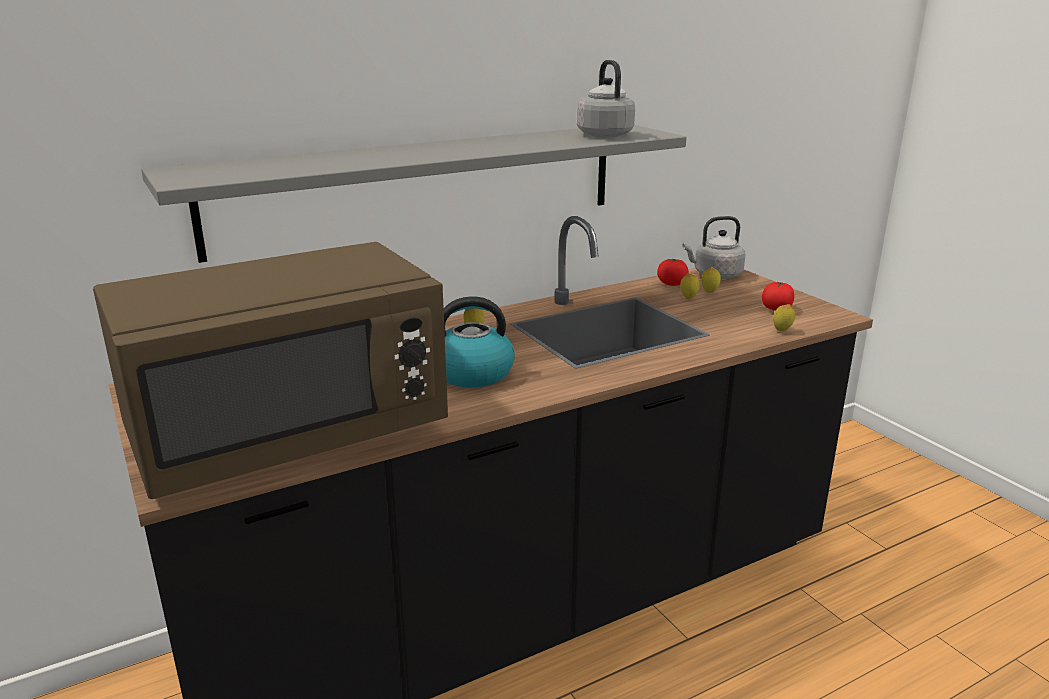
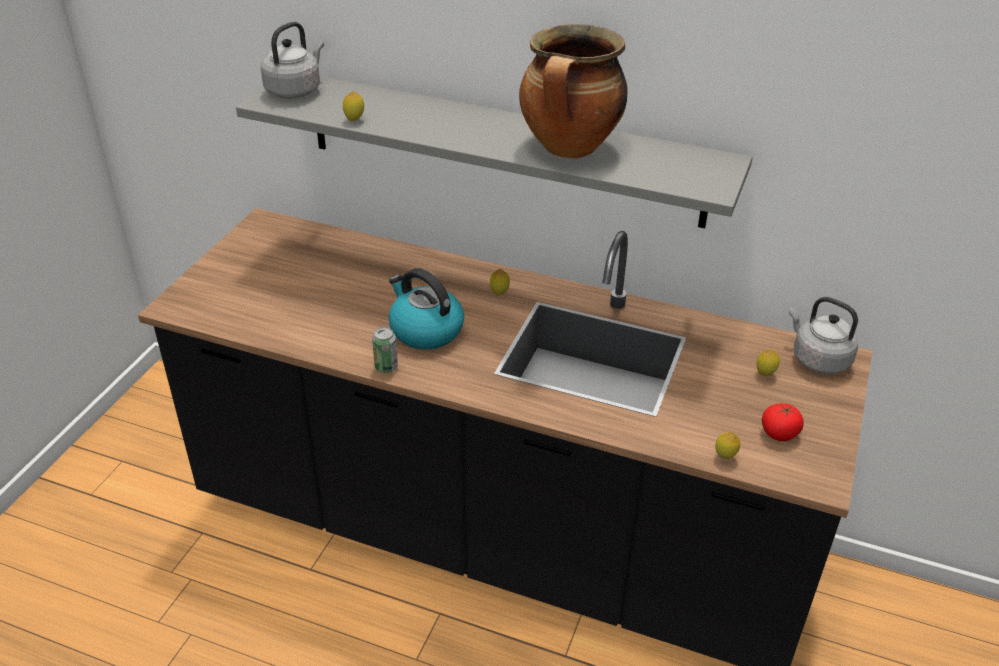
camera: 50 degrees right, 15 degrees up
brown microwave [93,242,448,499] -> none
grey kettle [577,60,635,138] -> grey kettle moved to [261,22,324,99]
tomato [657,259,689,286] -> none
lemon [680,273,700,299] -> lemon moved to [343,91,364,121]
none -> can [372,327,398,373]
none -> cooking pot [519,24,628,159]

